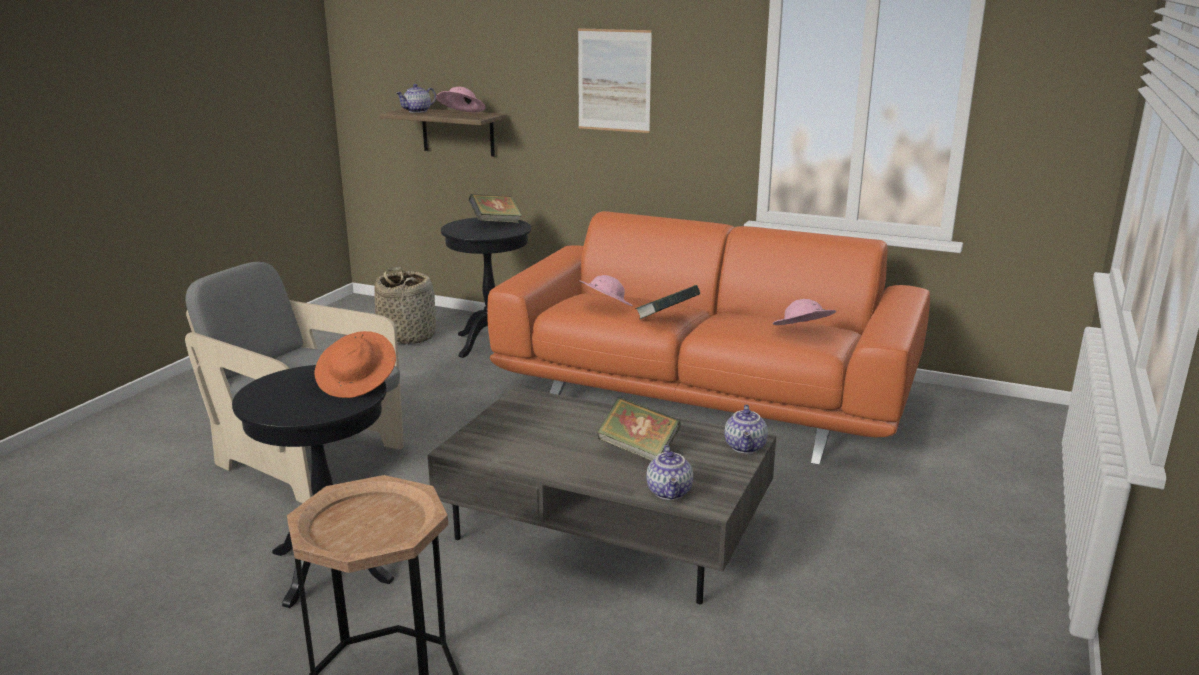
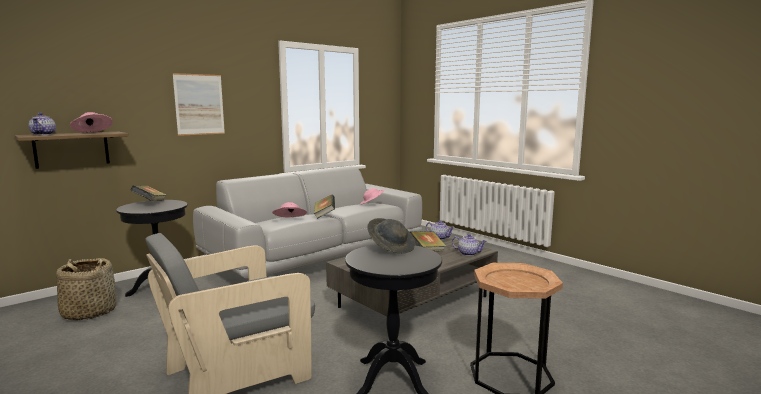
camera: 65 degrees left, 10 degrees down
orange hat [314,331,396,398] -> grey hat [367,218,415,253]
orange sofa [487,211,930,465] -> grey sofa [193,166,422,279]

